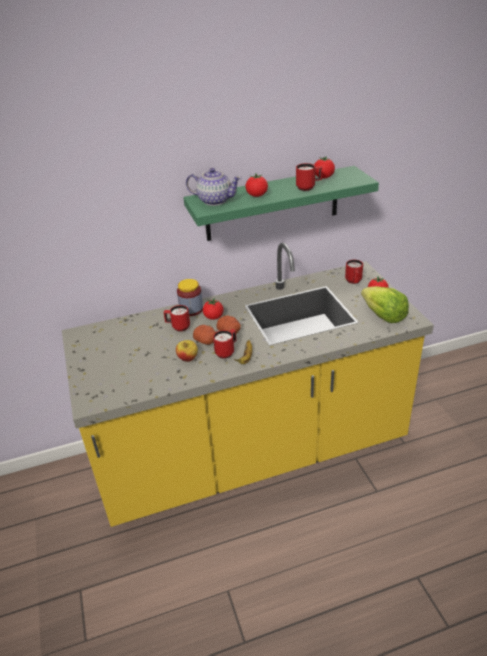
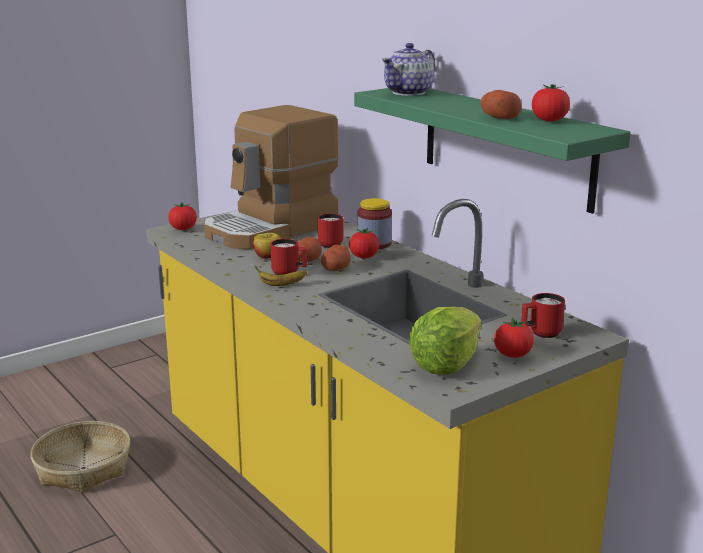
camera: 70 degrees right, 15 degrees down
teapot [186,168,242,206] -> teapot turned 45 degrees clockwise [382,43,435,96]
tomato [245,174,268,197] -> tomato moved to [168,202,197,230]
red mug [296,163,322,191] -> potato [480,90,522,119]
none -> basket [30,421,131,493]
none -> coffee machine [204,105,339,249]

